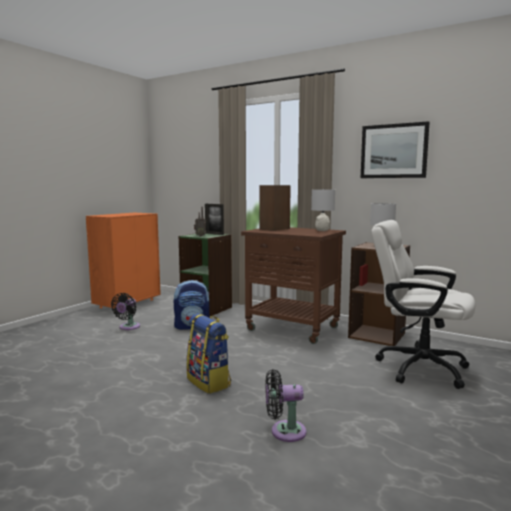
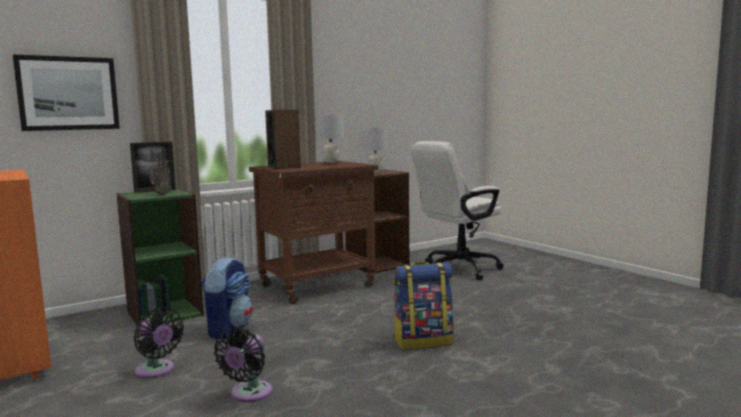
camera: 65 degrees left, 0 degrees up
black fan [265,369,306,442] -> black fan moved to [214,327,272,402]
picture [361,121,429,178] -> picture moved to [13,54,120,131]

